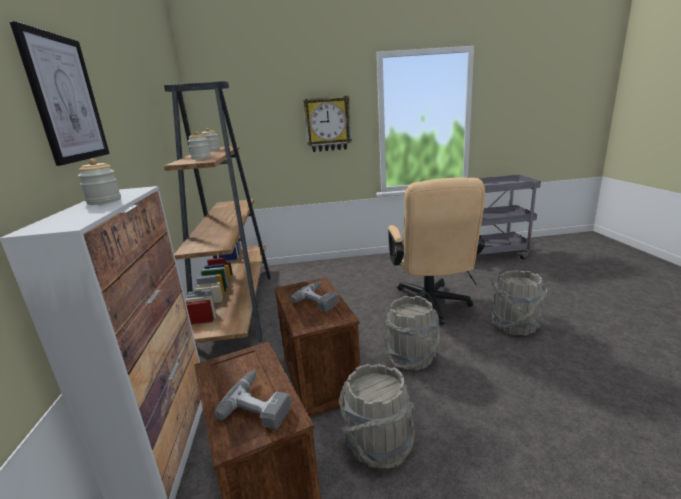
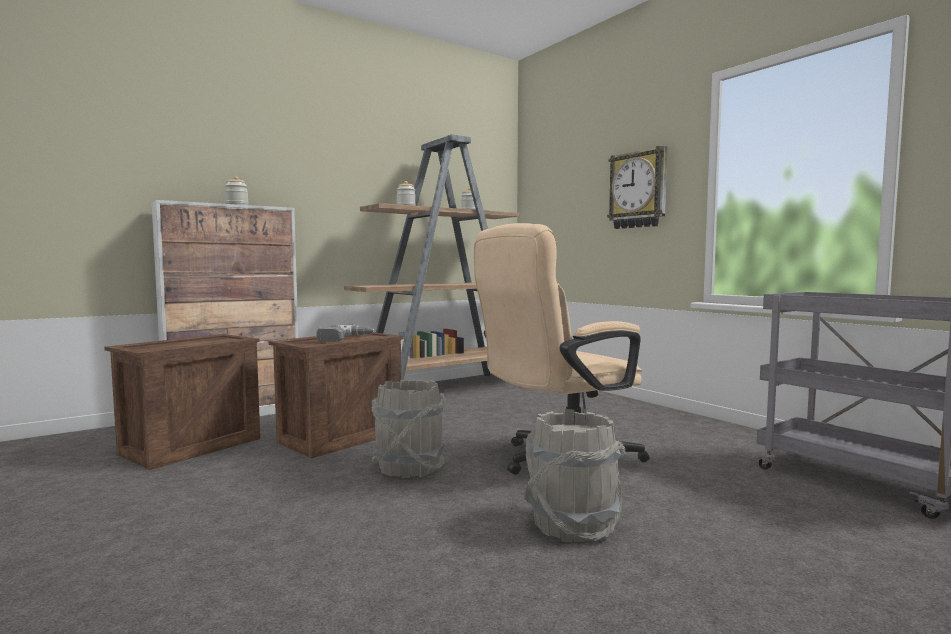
camera: 60 degrees right, 15 degrees down
picture [10,21,110,166] -> none
power drill [214,370,291,429] -> none
grey bucket [339,363,415,469] -> none

